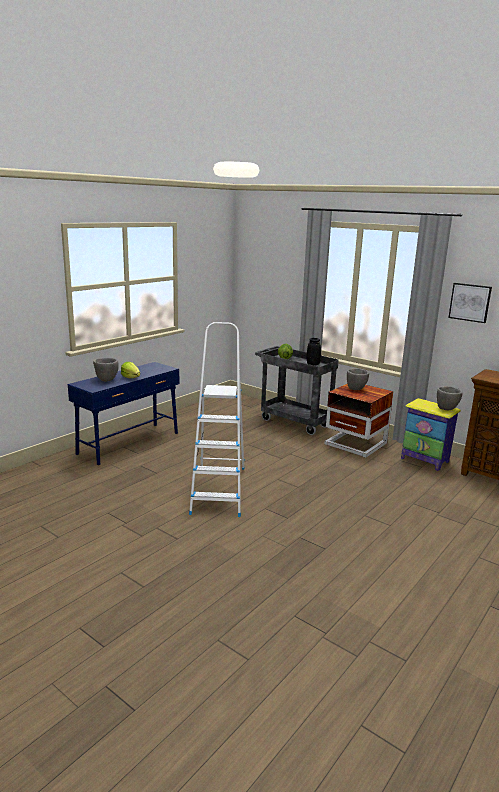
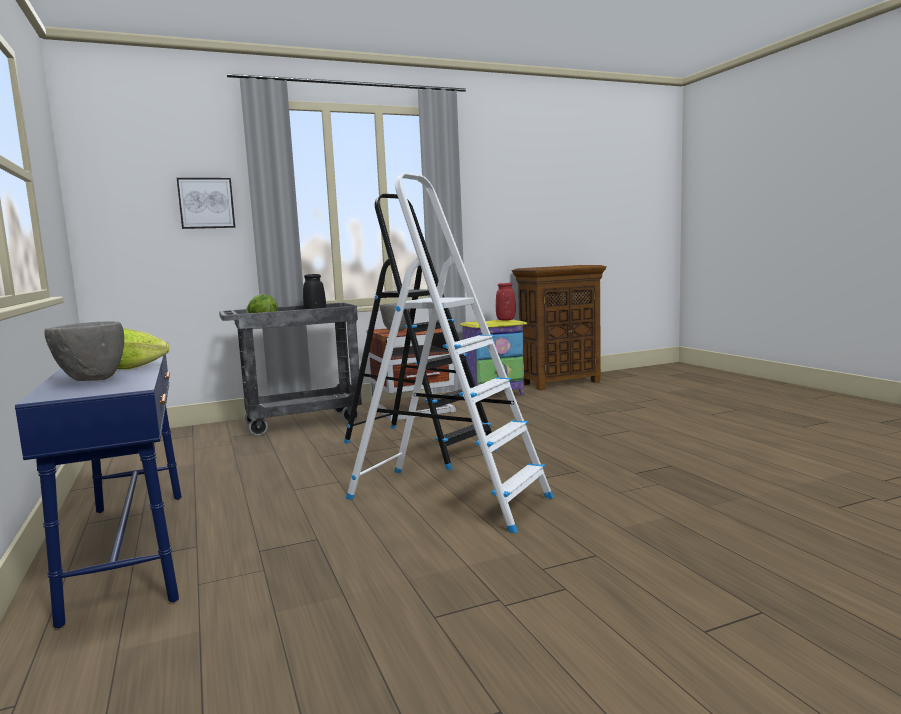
camera: 60 degrees left, 10 degrees down
grey bowl [437,386,463,410] -> red vase [496,283,516,320]
picture [448,283,492,323] -> picture moved to [177,178,235,229]
none -> black step ladder [344,194,498,470]

